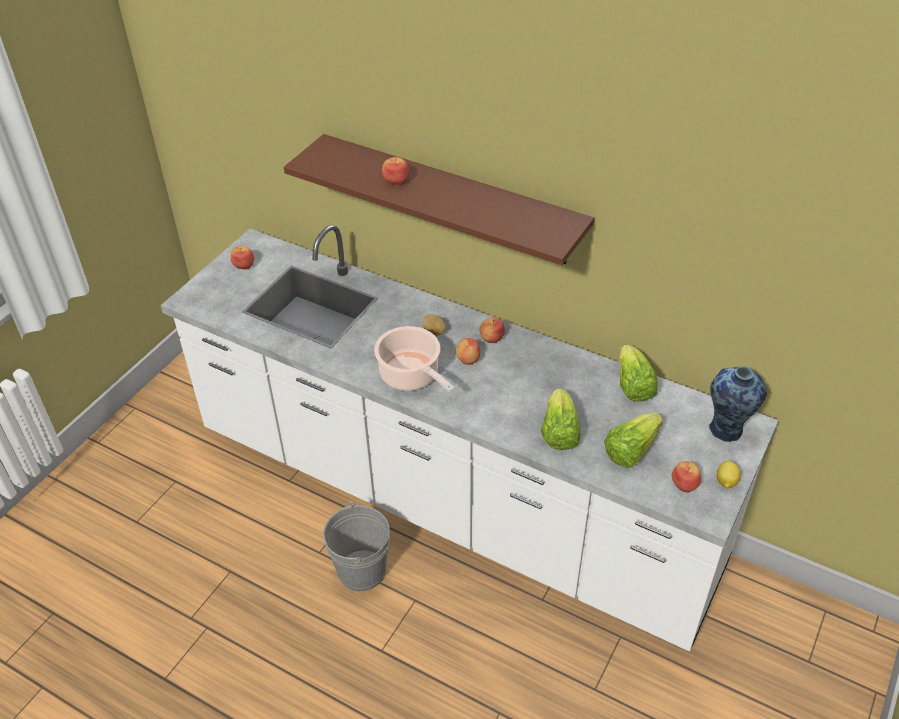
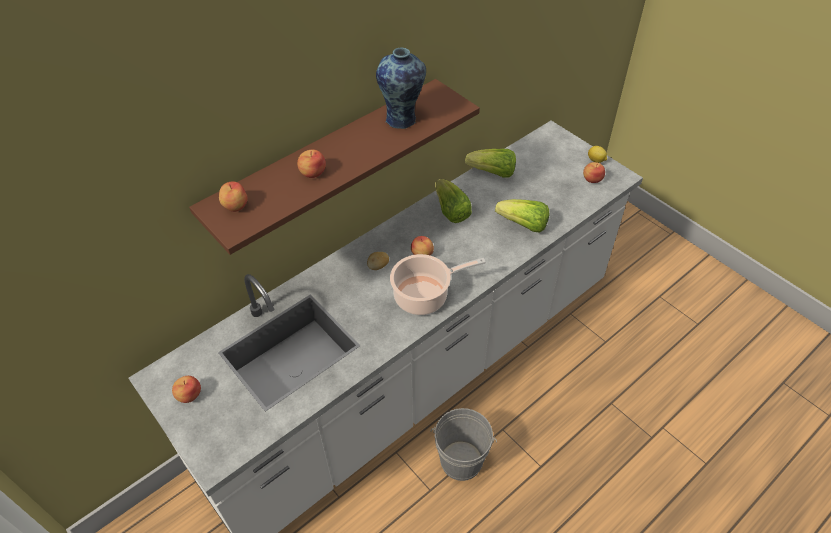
camera: 70 degrees left, 5 degrees up
apple [480,317,505,343] -> apple moved to [219,182,248,212]
lettuce [604,413,663,468] -> lettuce moved to [435,179,472,223]
vase [709,366,767,443] -> vase moved to [376,47,426,129]

